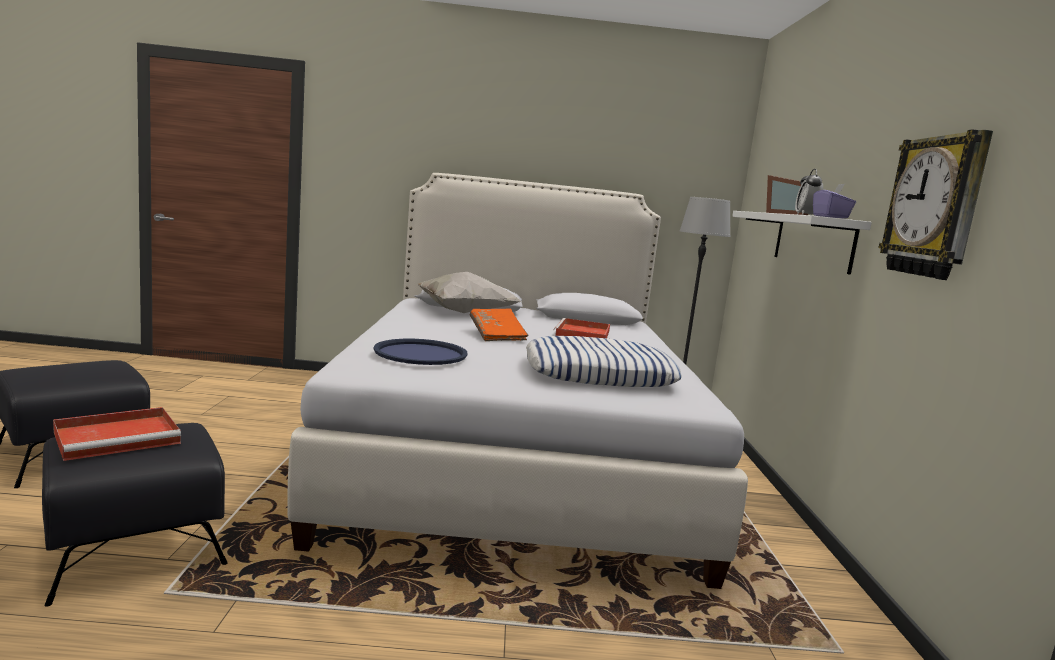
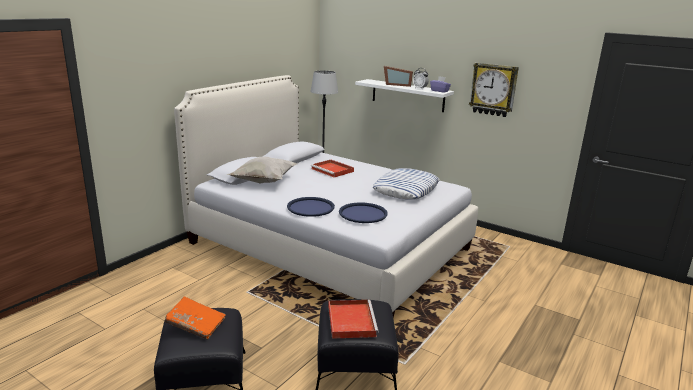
camera: 55 degrees left, 10 degrees up
orange book [470,308,528,341] -> orange book moved to [165,296,226,340]
none -> blue tray [287,197,335,217]

